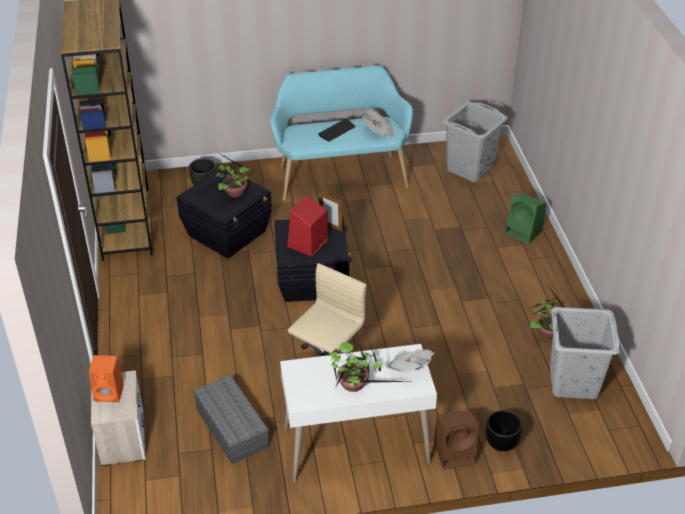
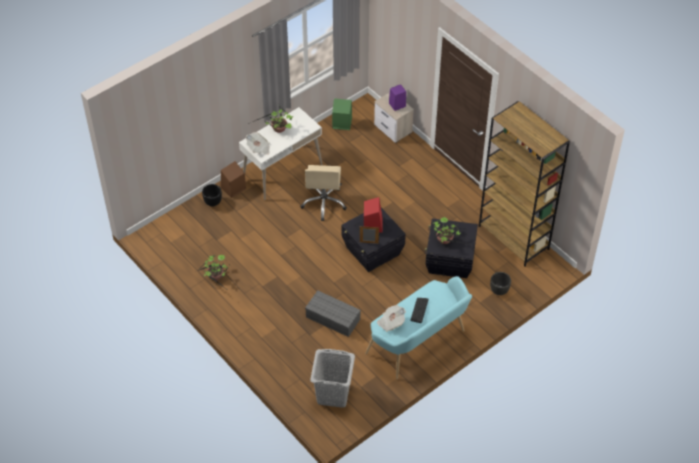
camera: 150 degrees right, 10 degrees up
orange speaker [89,355,124,402] -> purple speaker [389,84,406,111]
grey storage box [194,375,269,464] -> grey storage box moved to [305,290,361,337]
green speaker [505,193,546,244] -> green speaker moved to [332,98,352,130]
grey laundry basket [550,307,620,399] -> none

